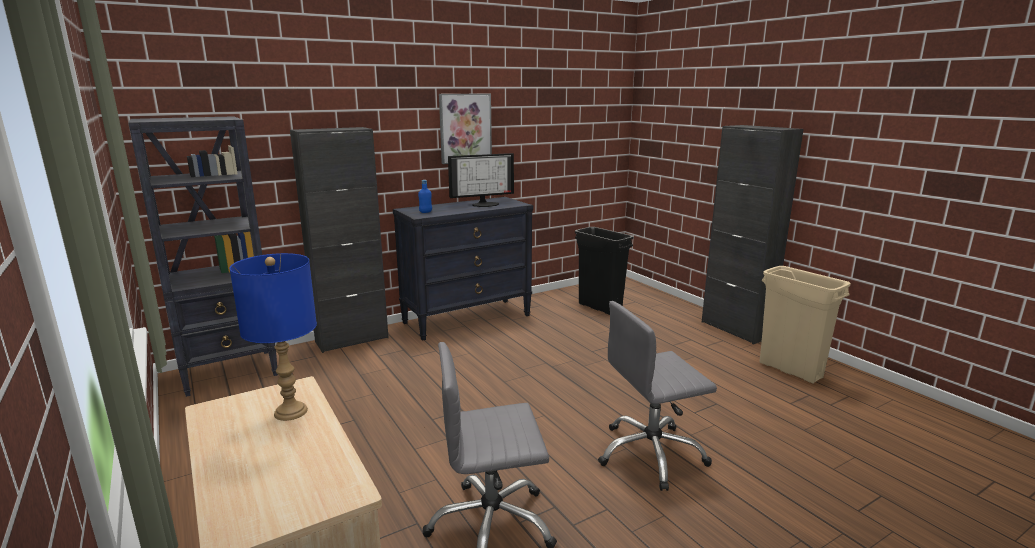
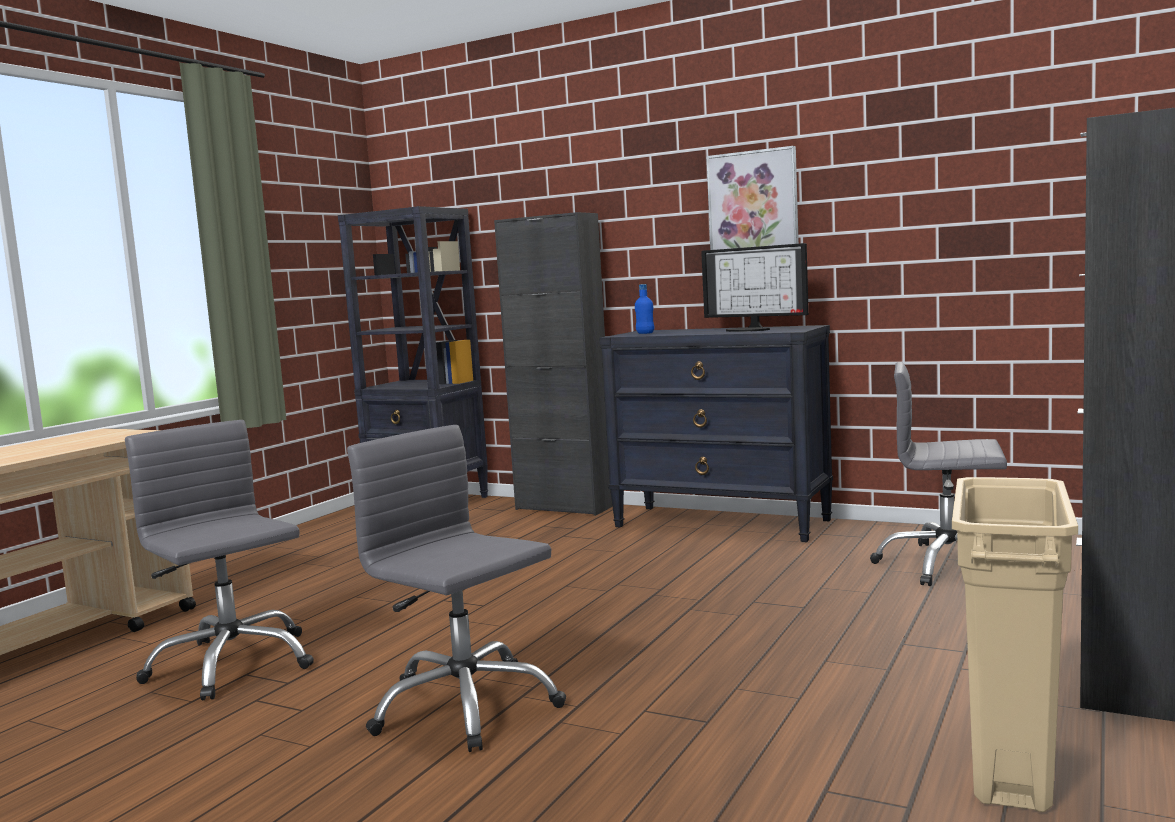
camera: 60 degrees right, 10 degrees down
blue table lamp [230,253,317,421] -> none
black trash can [575,227,633,315] -> grey office chair [870,362,1007,586]

